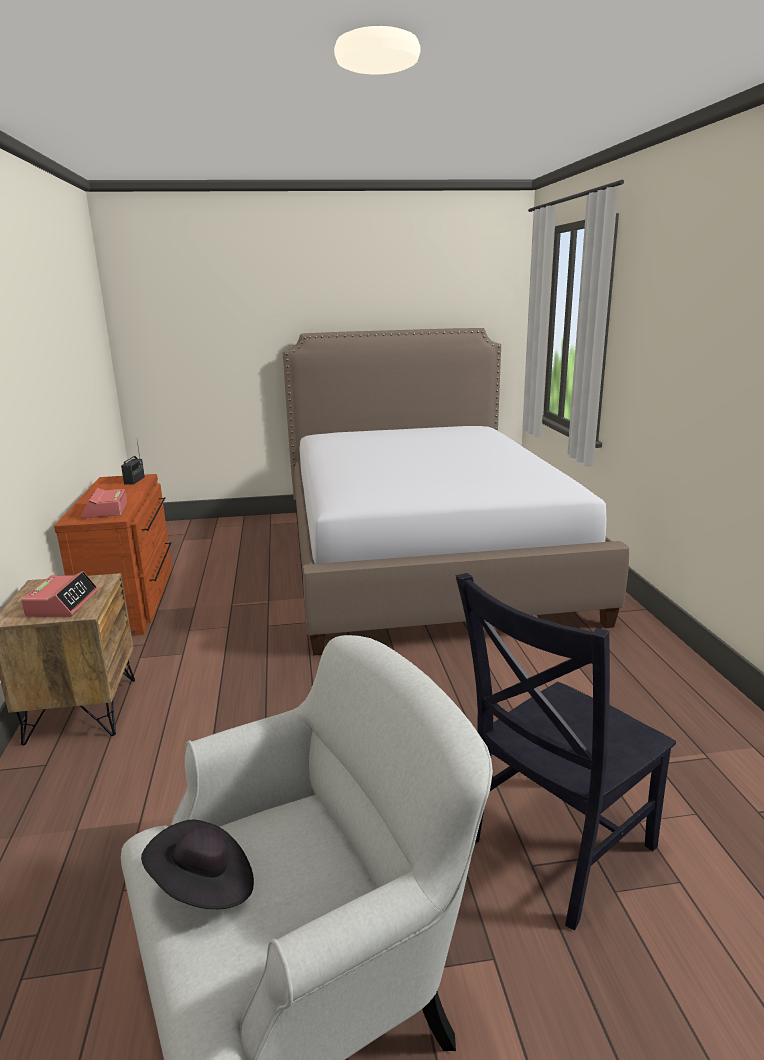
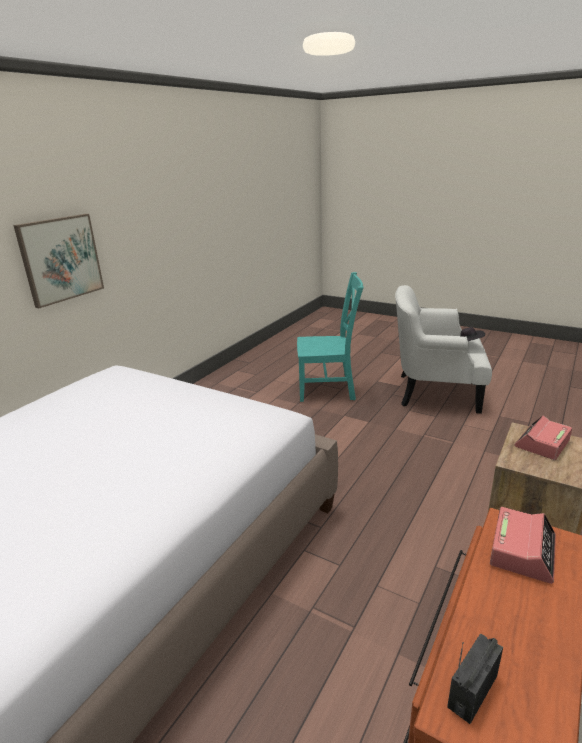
camera: 140 degrees left, 5 degrees up
black chair [455,573,676,930] -> turquoise chair [297,272,364,402]
none -> picture [13,214,104,308]

